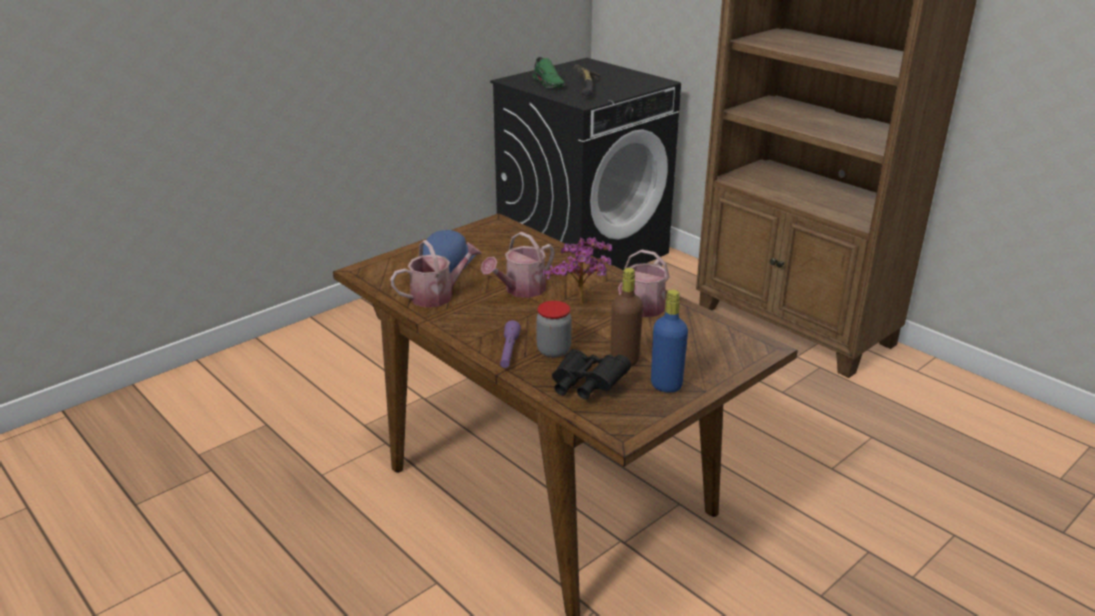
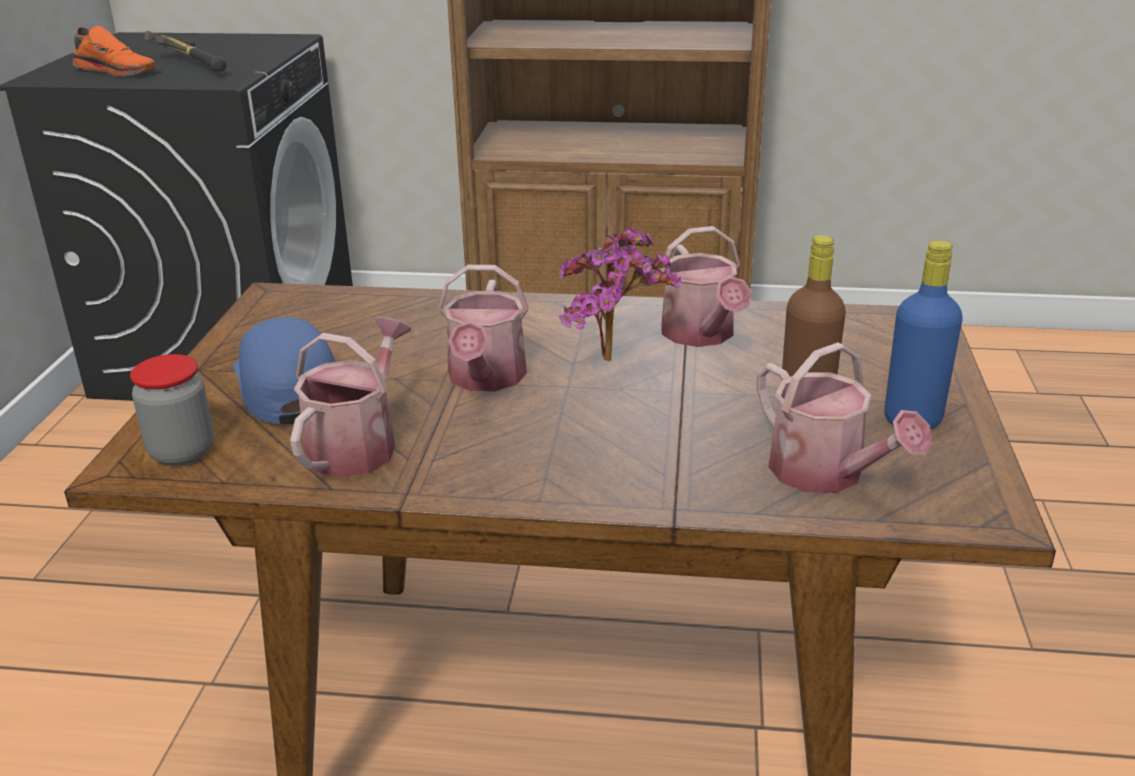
camera: 40 degrees left, 0 degrees up
purple flashlight [500,320,521,368] -> none
green shoe [533,57,565,88] -> orange shoe [72,26,156,77]
jar [536,301,572,358] -> jar moved to [130,354,214,466]
black binoculars [552,349,631,399] -> watering can [757,342,932,493]

